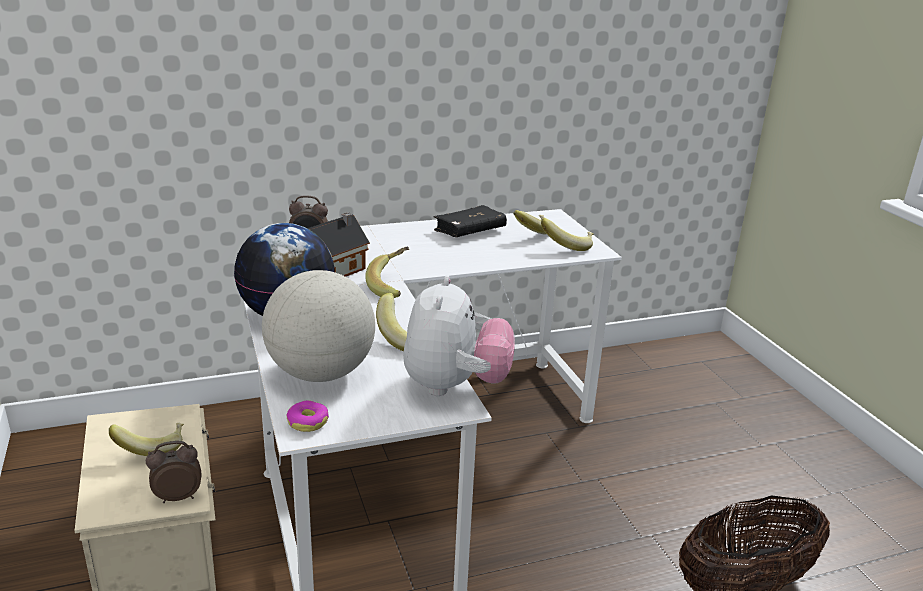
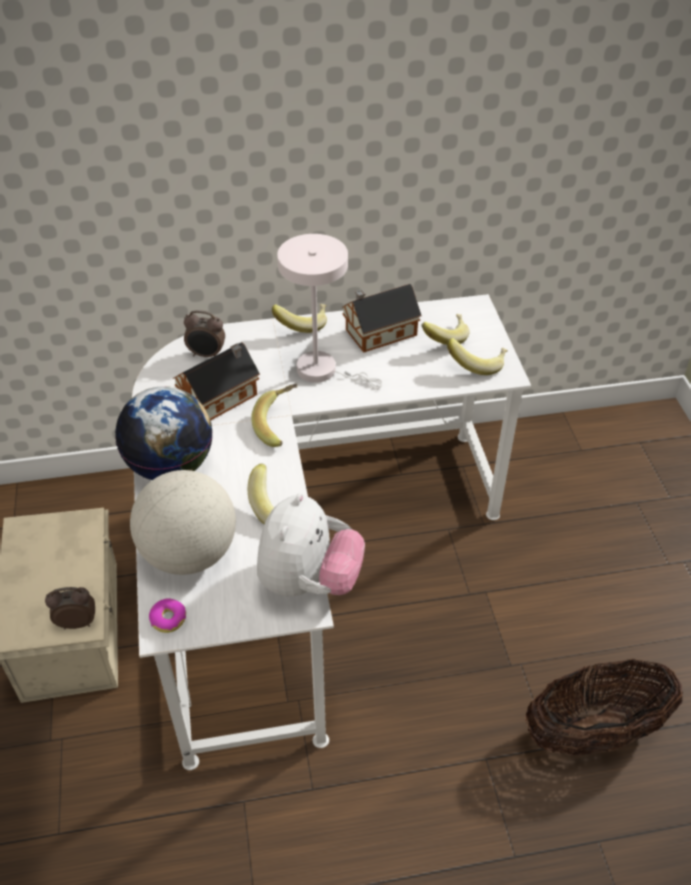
camera: 10 degrees right, 20 degrees up
banana [109,422,184,456] -> banana moved to [272,304,327,333]
black book [433,205,507,237] -> toy house [342,284,422,353]
none -> white table lamp [277,234,383,389]

